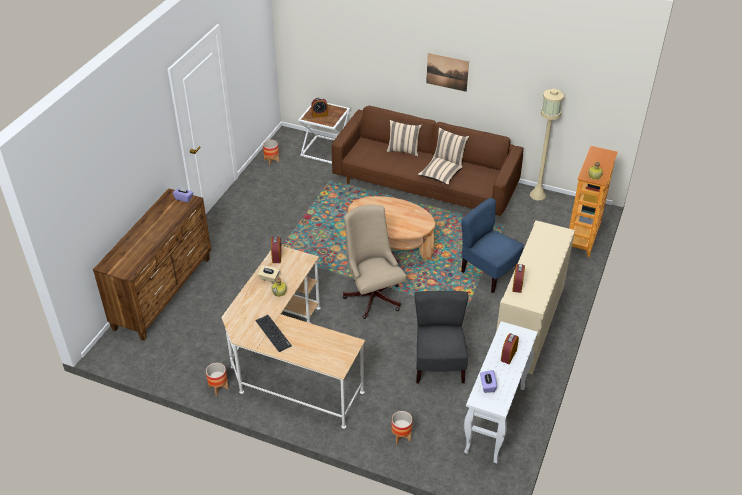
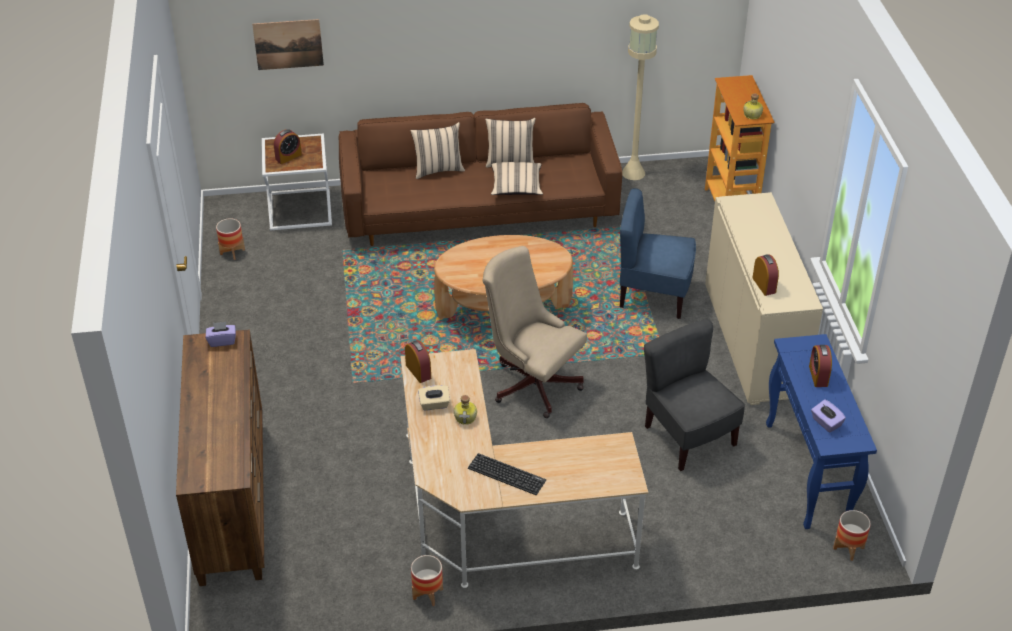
camera: 30 degrees left, 0 degrees up
planter [391,411,412,444] -> planter moved to [833,510,871,561]
picture [426,53,469,92] -> picture moved to [252,19,324,70]
white console table [464,321,538,464] -> blue console table [766,334,877,529]

